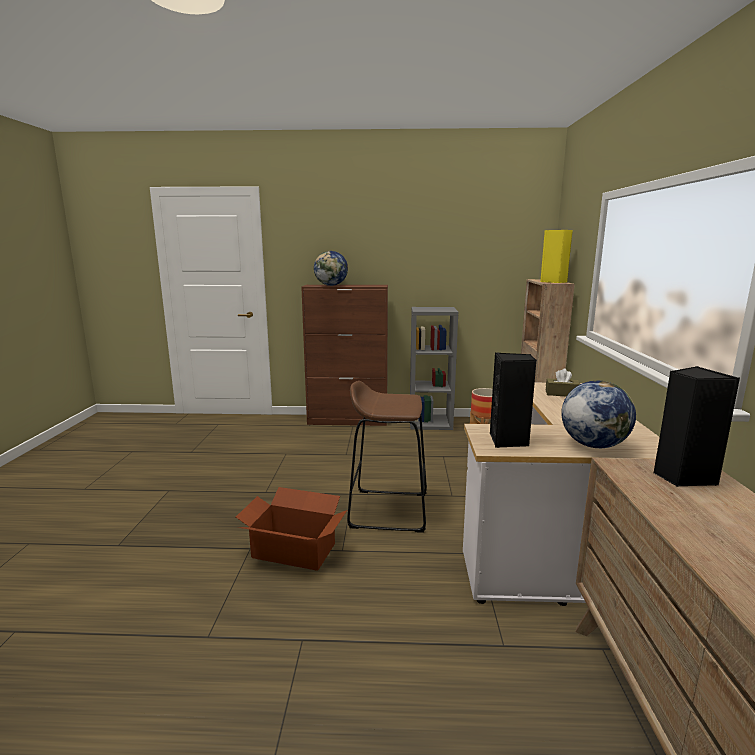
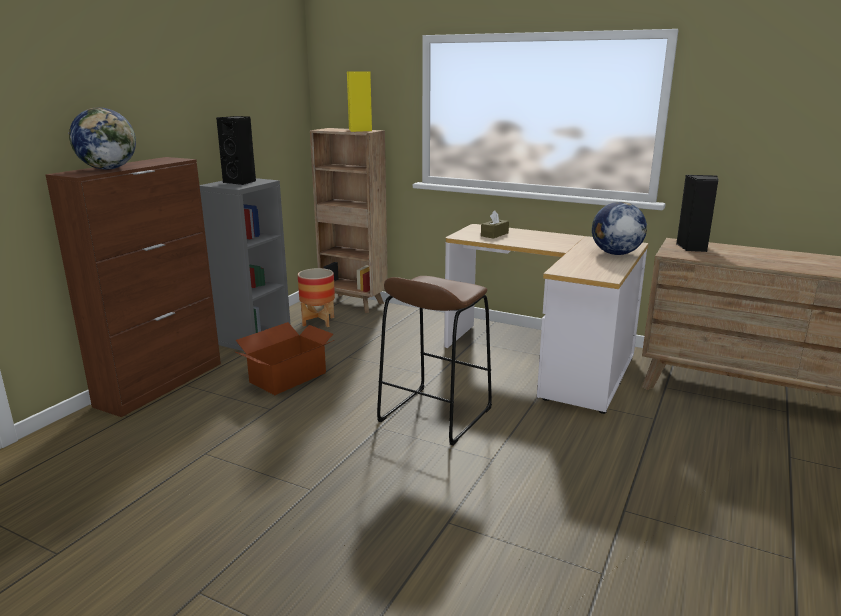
camera: 65 degrees left, 5 degrees up
cardboard box [236,487,347,571] -> cardboard box moved to [236,322,334,395]
black speaker [490,352,536,448] -> black speaker moved to [216,116,256,185]

